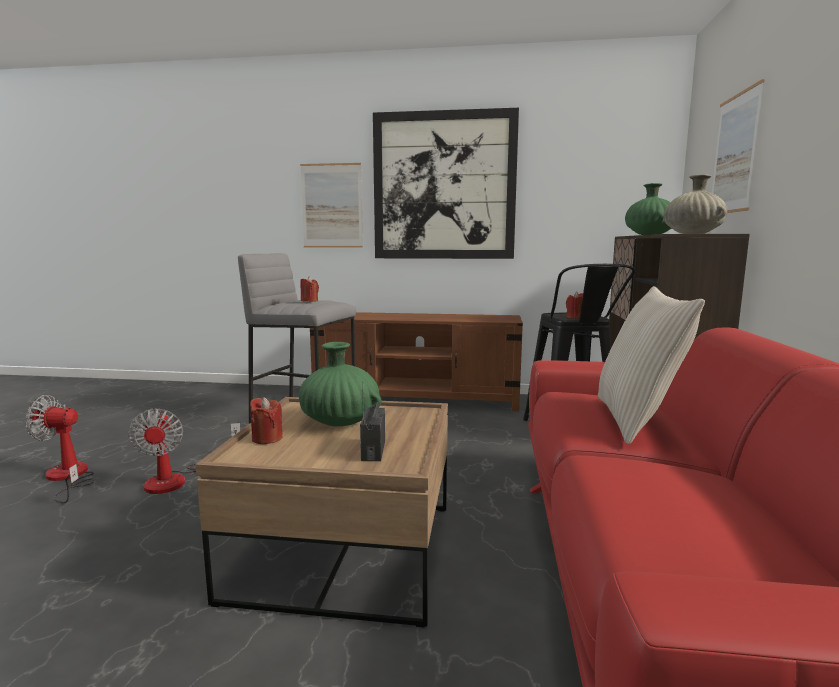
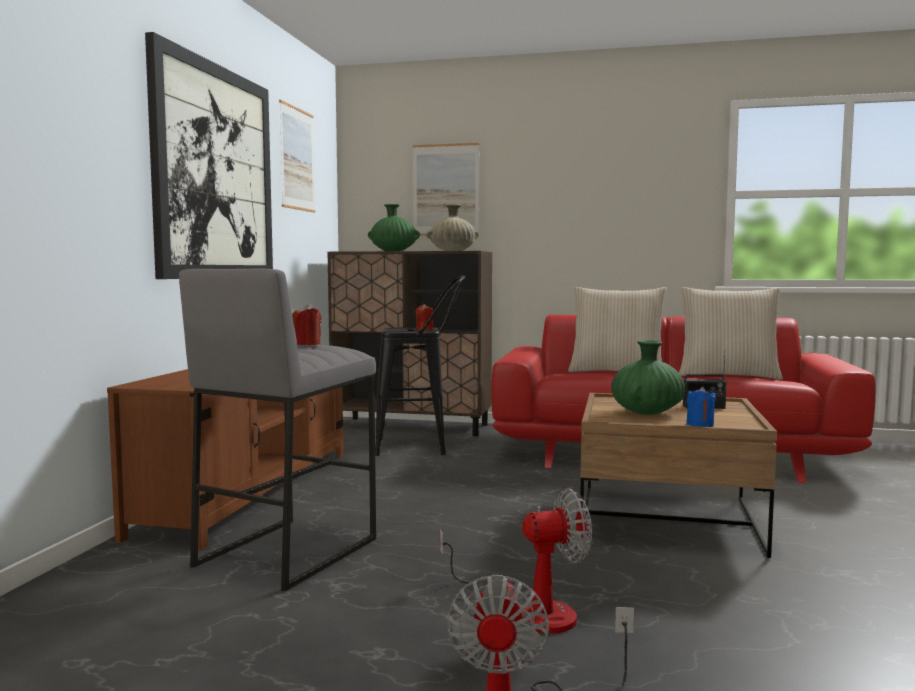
camera: 85 degrees left, 5 degrees down
red candle [250,397,283,444] -> blue candle [686,387,716,427]
picture [300,163,363,248] -> picture moved to [279,100,315,212]
none -> beige pillow [679,287,783,380]

